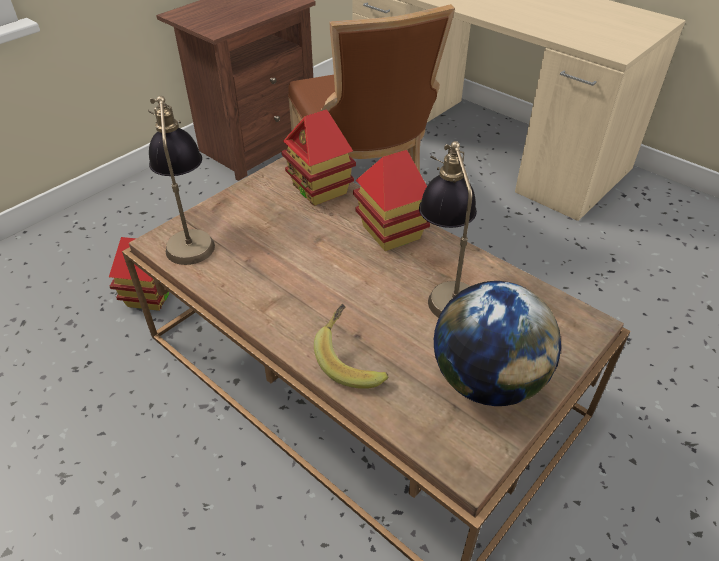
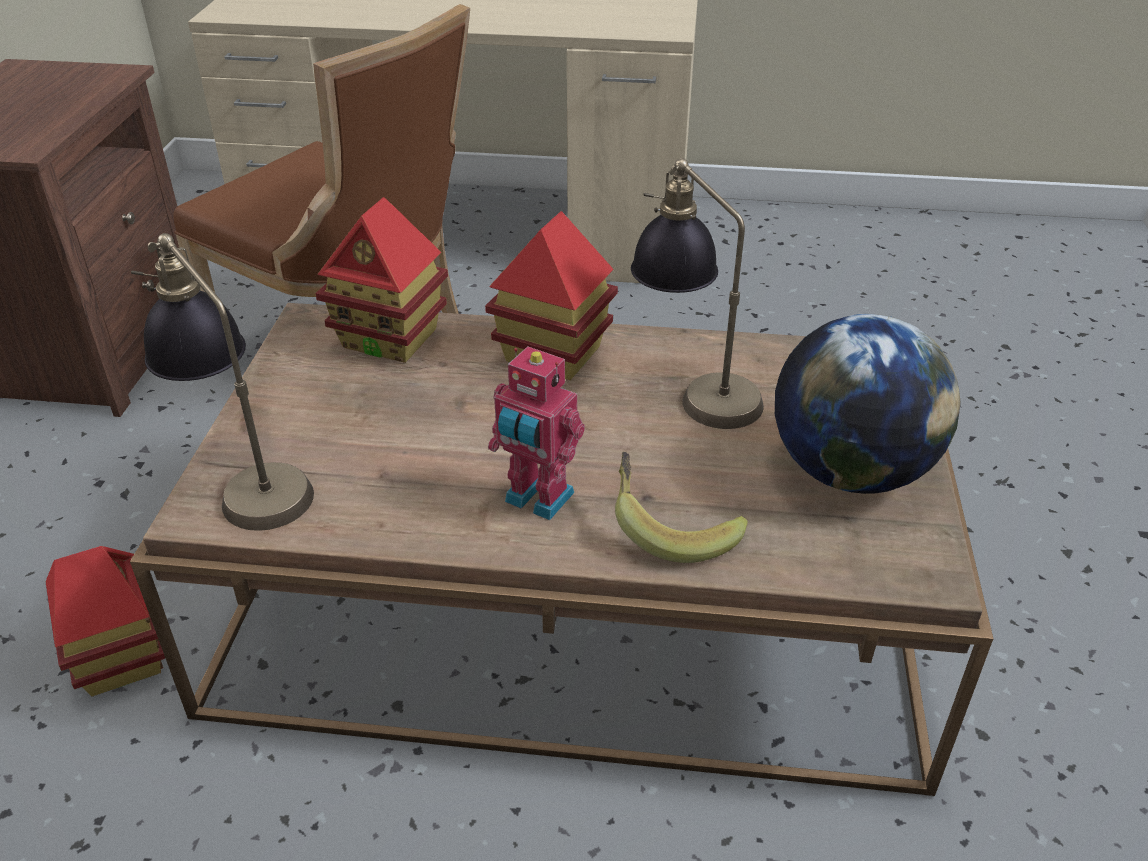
camera: 35 degrees left, 5 degrees down
none -> toy robot [488,346,585,520]

